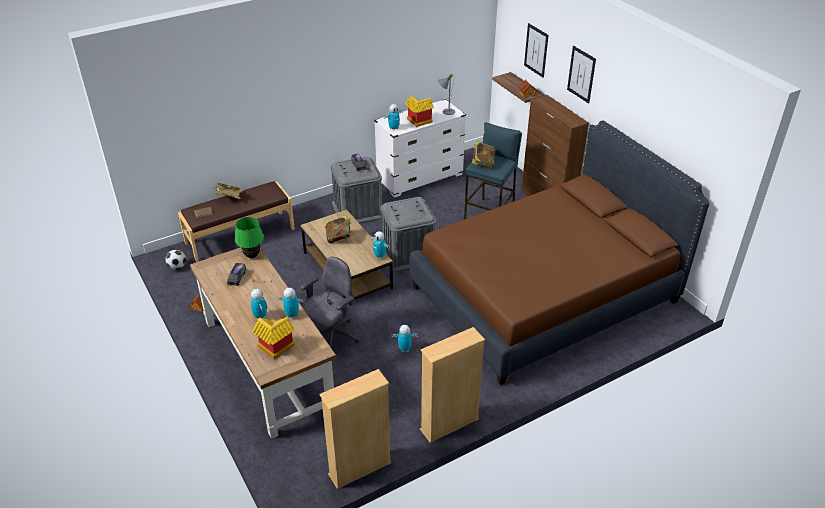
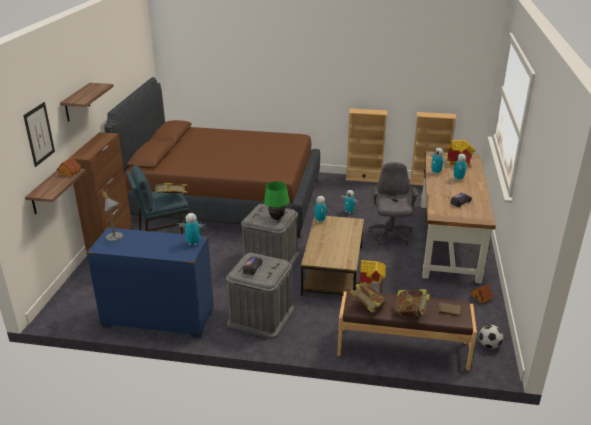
camera: 140 degrees left, 10 degrees down
green table lamp [235,217,264,258] -> green table lamp moved to [264,181,290,220]
grey office chair [300,257,360,348] -> grey office chair turned 105 degrees clockwise [368,162,418,245]
book [324,215,352,243] -> book moved to [350,282,386,313]
white dresser [374,99,466,198] -> blue dresser [86,227,214,338]
toy house [405,95,434,127] -> toy house moved to [360,260,386,293]
picture [567,46,596,104] -> shelf [60,83,114,122]

